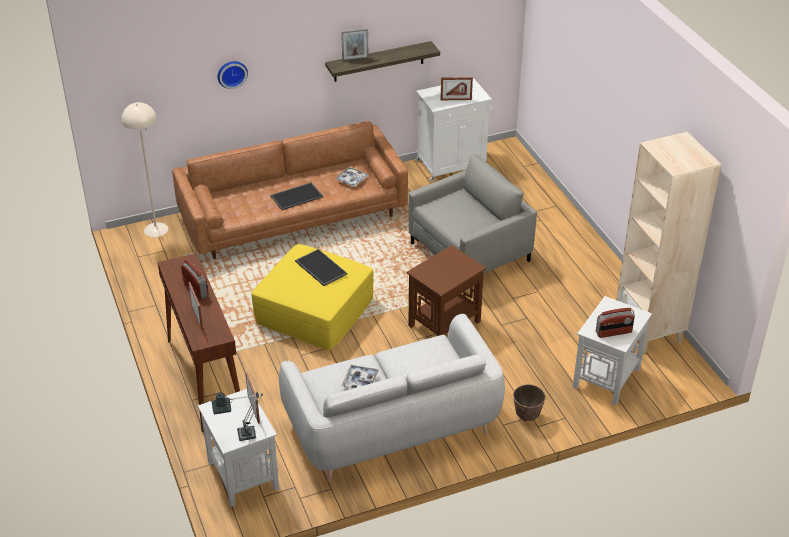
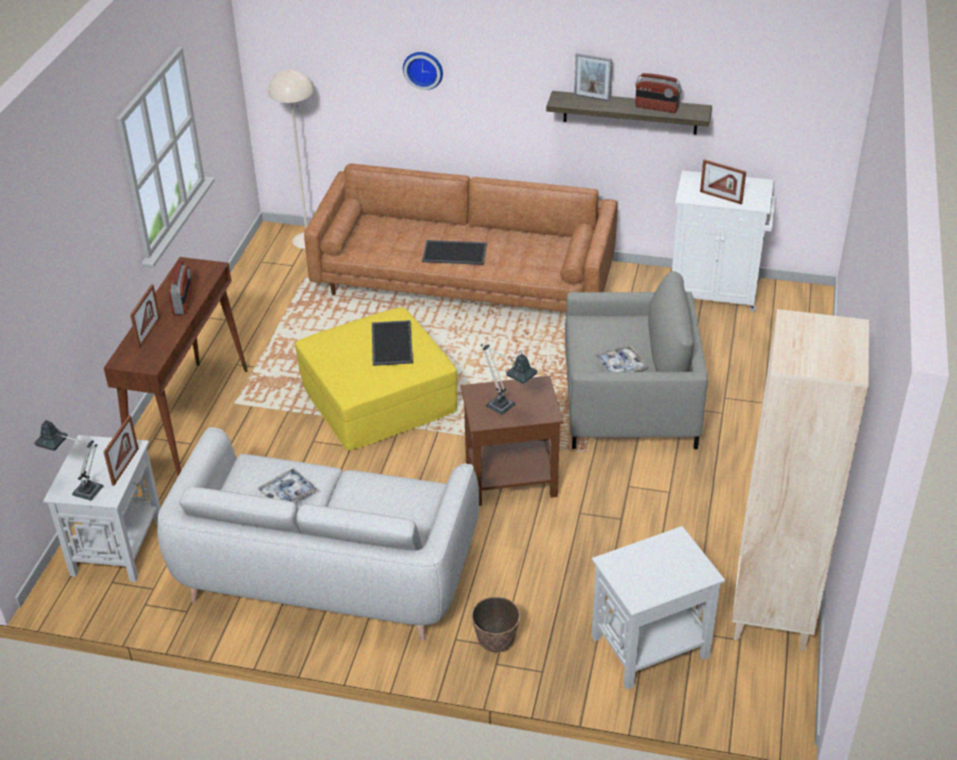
camera: 35 degrees right, 0 degrees up
tray [335,166,369,187] -> tray moved to [595,345,648,372]
radio [596,308,635,338] -> radio moved to [635,73,682,113]
none -> table lamp [480,344,537,415]

